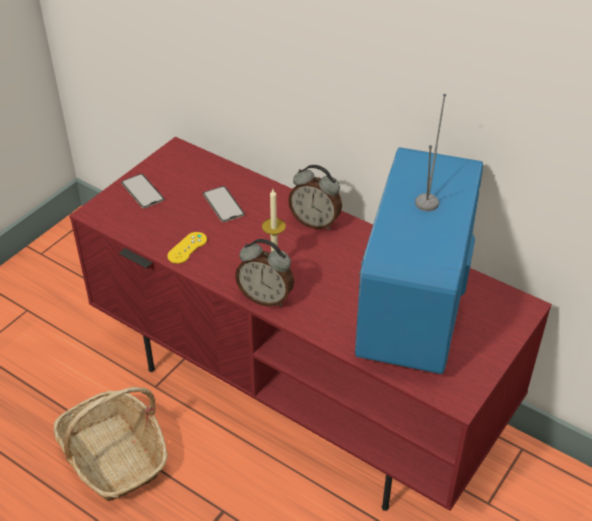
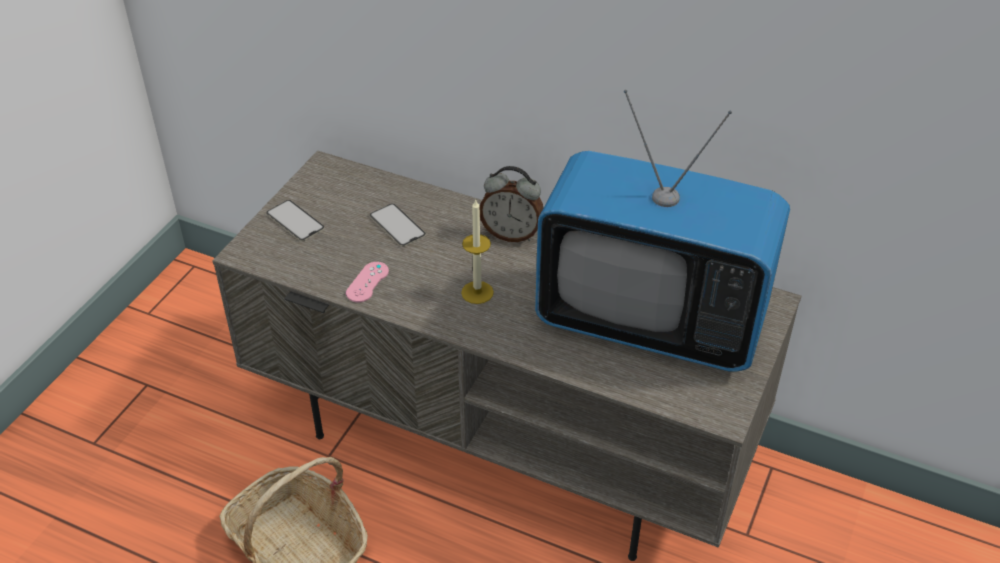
camera: 10 degrees left, 0 degrees up
red tv stand [70,137,552,511] -> grey tv stand [212,151,801,561]
yellow game controller [167,232,207,264] -> pink game controller [346,262,389,302]
alarm clock [235,239,294,307] -> none
television [355,94,483,374] -> television turned 75 degrees counterclockwise [535,90,790,372]

